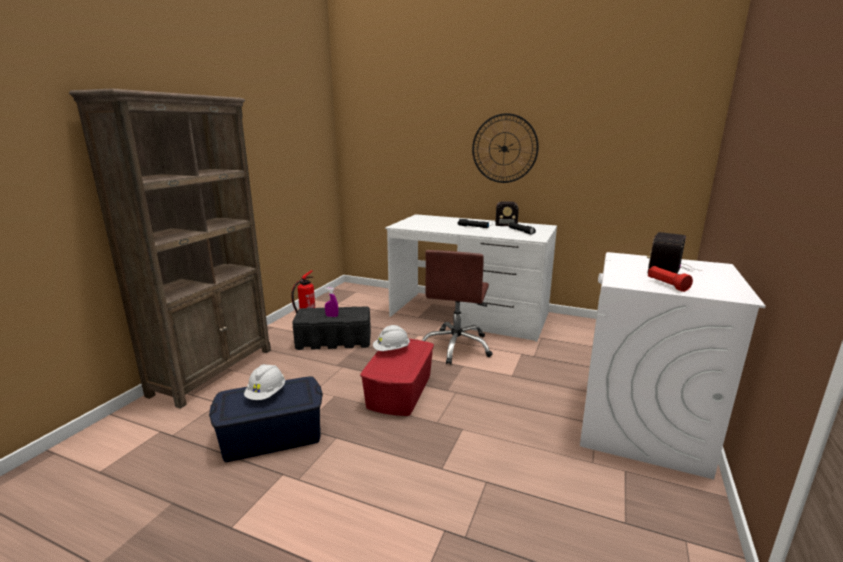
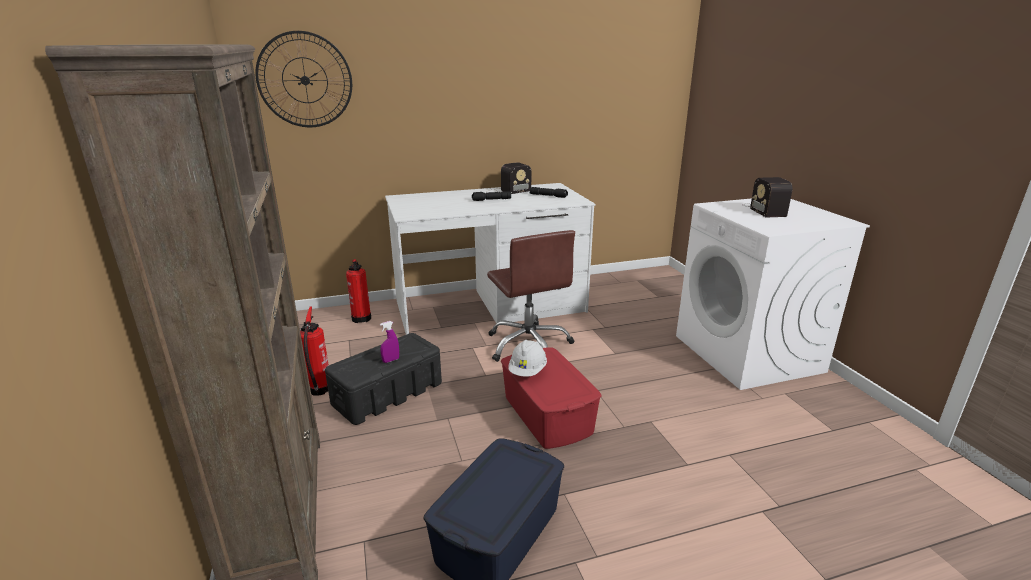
camera: 40 degrees left, 5 degrees up
white hard hat [244,364,285,400] -> none
wall clock [472,113,539,183] -> wall clock moved to [255,31,352,127]
red flashlight [648,266,693,292] -> none
none -> fire extinguisher [346,259,371,323]

